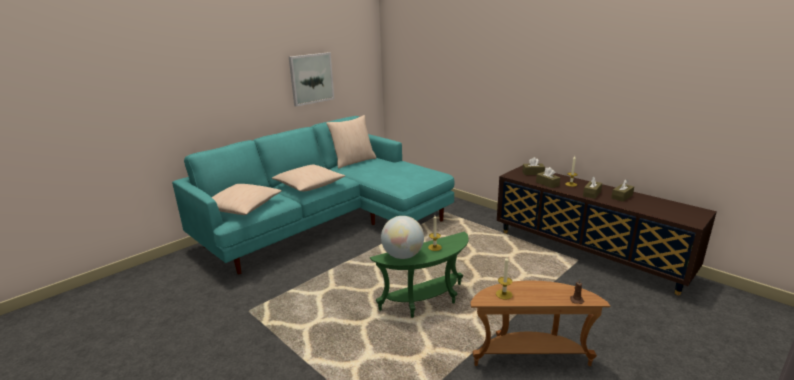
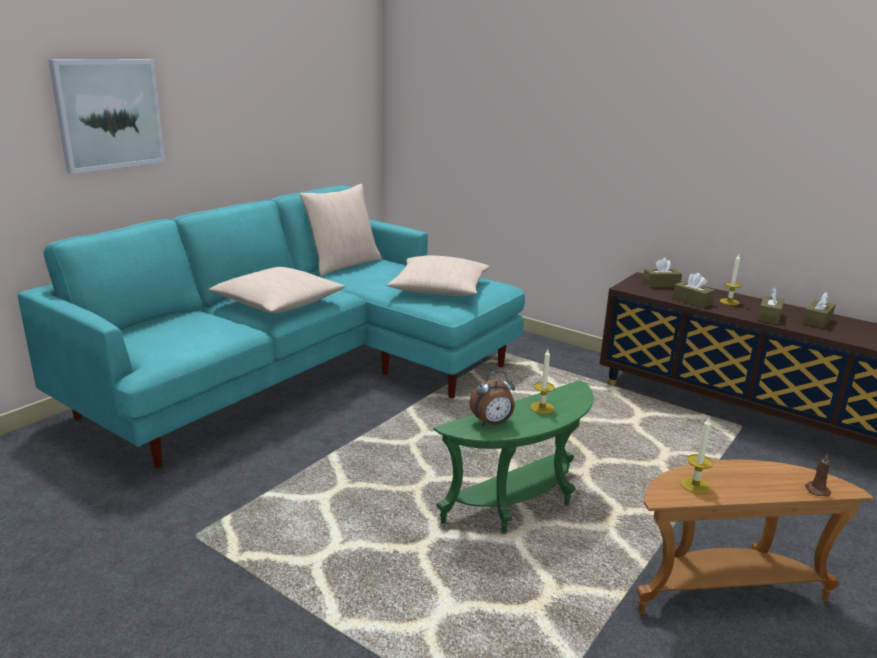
camera: 10 degrees left, 0 degrees up
beige pillow [212,184,282,215] -> beige pillow moved to [387,255,489,296]
picture [289,52,334,107] -> picture moved to [48,59,165,174]
globe [381,216,424,259] -> alarm clock [470,371,515,426]

